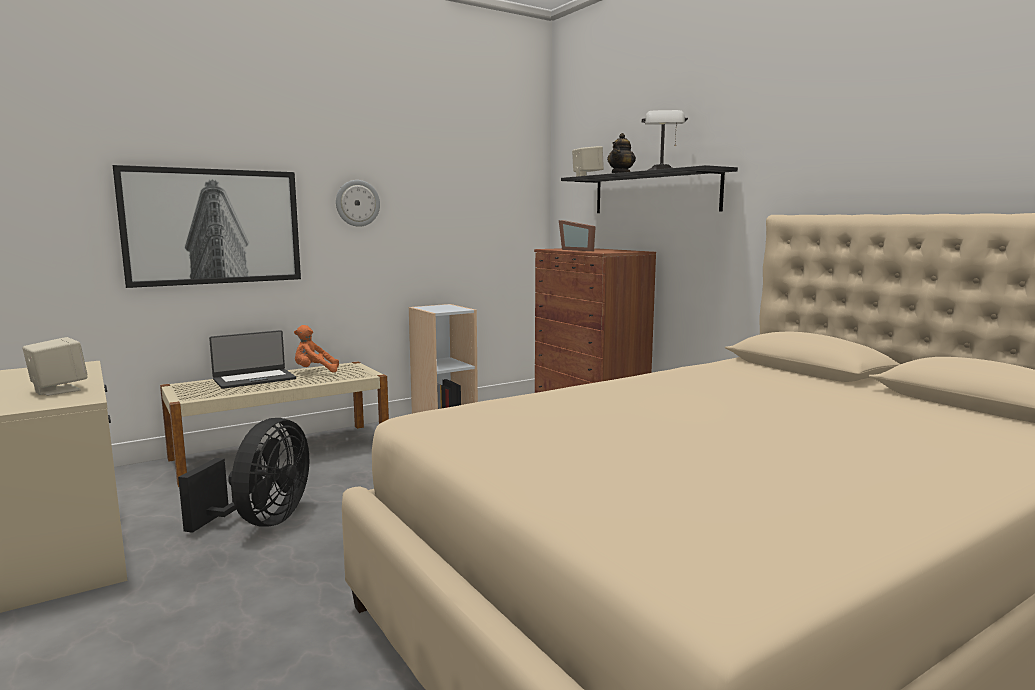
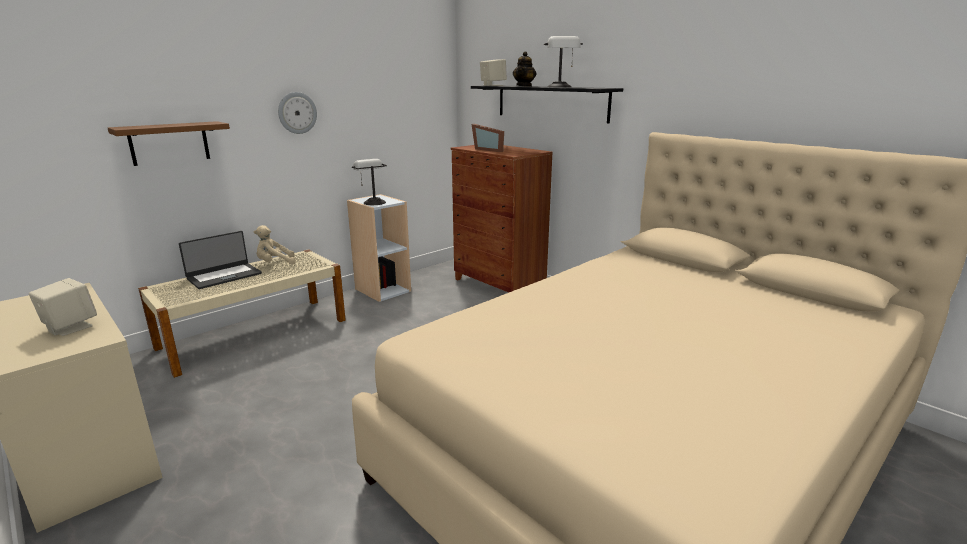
camera: 10 degrees left, 10 degrees up
picture [113,165,301,288] -> brown shelf [108,121,230,166]
black fan [178,418,309,533] -> none
orange plush toy [294,325,339,373] -> beige plush toy [253,225,296,265]
none -> table lamp [352,159,387,205]

